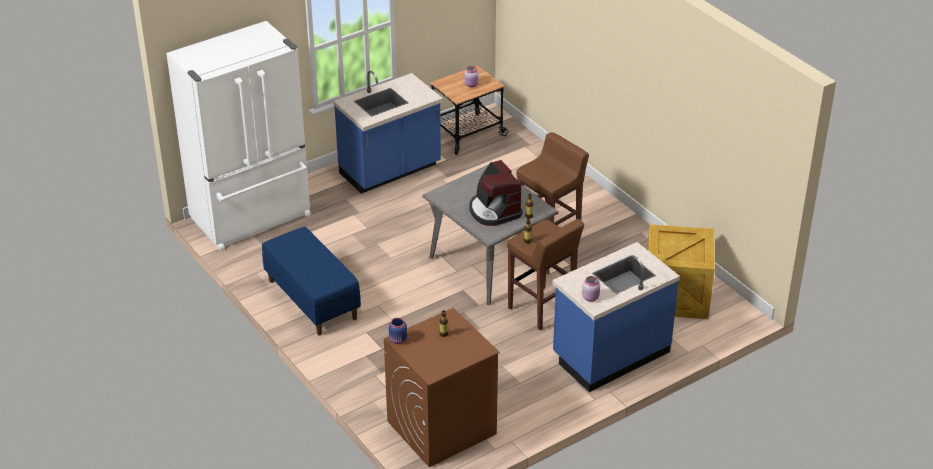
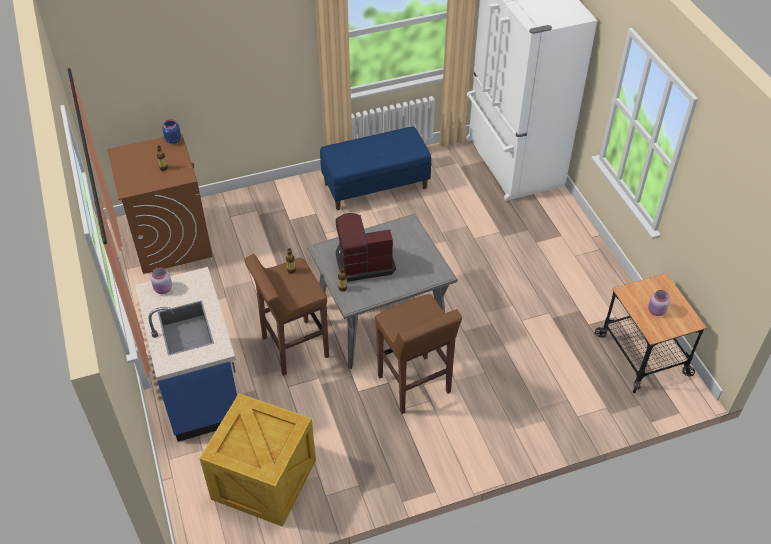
camera: 105 degrees right, 10 degrees up
blue counter [333,70,443,194] -> none

